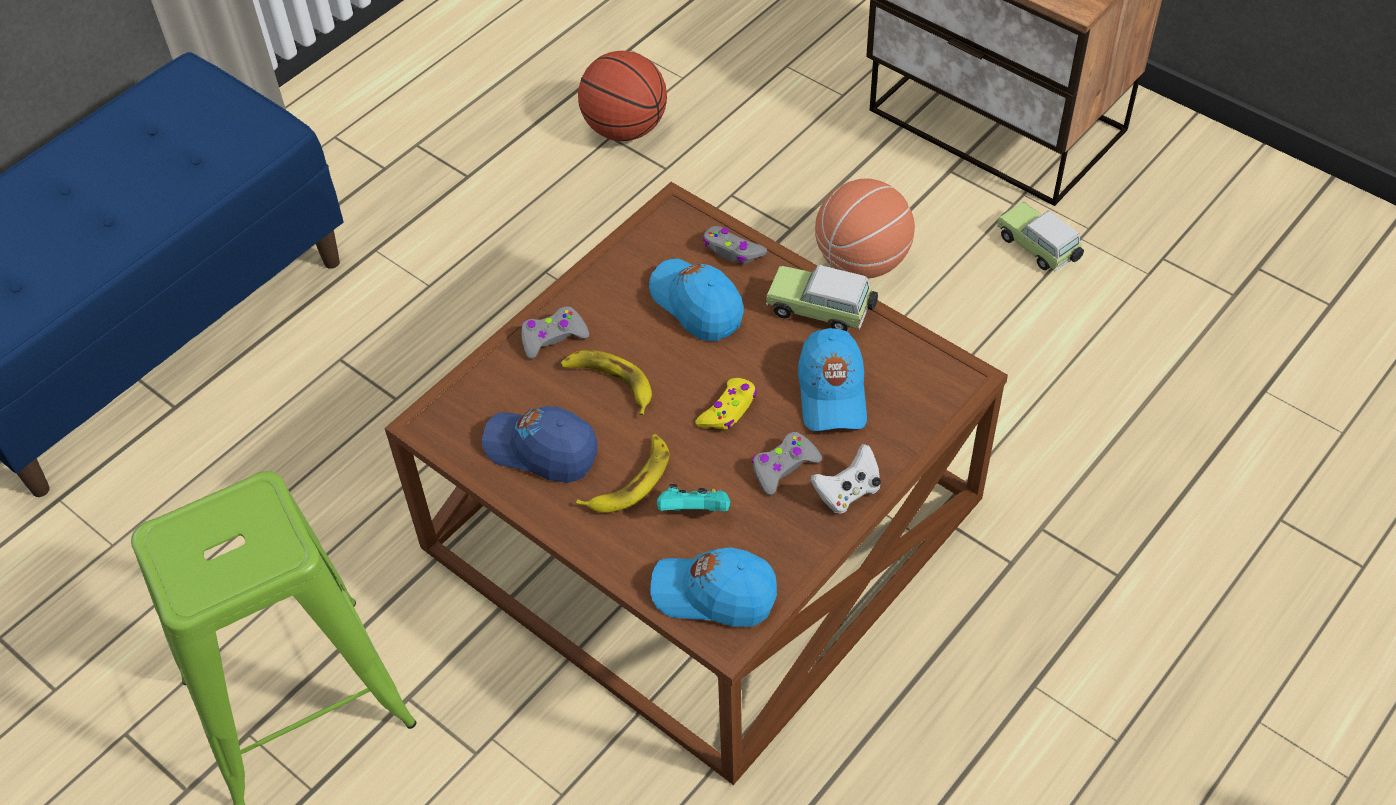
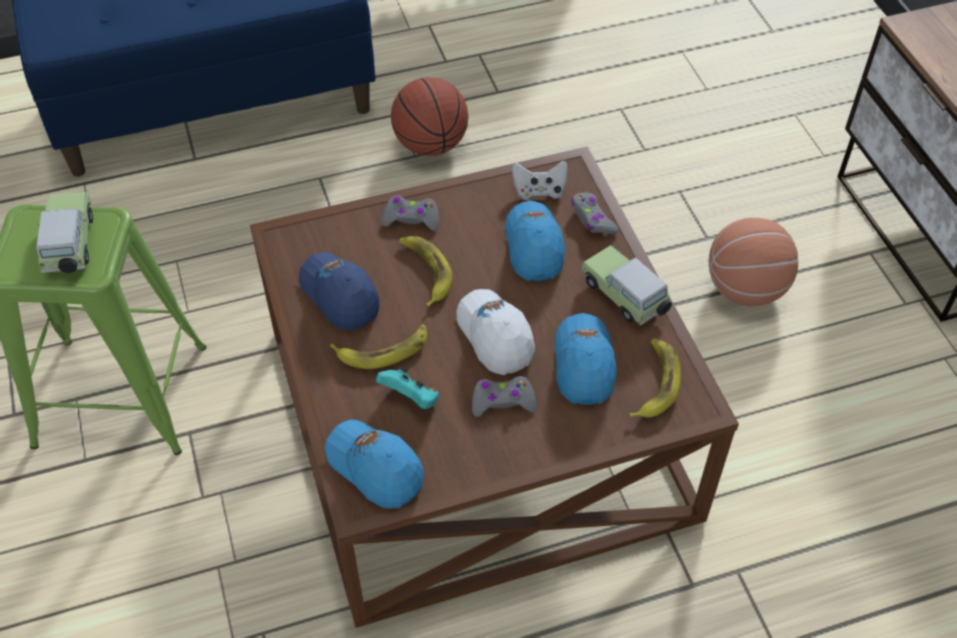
camera: 30 degrees right, 0 degrees up
basketball [578,51,667,141] -> basketball moved to [391,77,469,156]
yellow game controller [695,378,757,429] -> white cap [456,289,535,375]
blue cap [798,328,867,431] -> blue cap turned 150 degrees clockwise [555,313,617,405]
white game controller [811,444,881,514] -> white game controller moved to [512,161,567,200]
toy car [997,202,1084,272] -> toy car moved to [36,192,93,273]
none -> banana [629,338,681,418]

